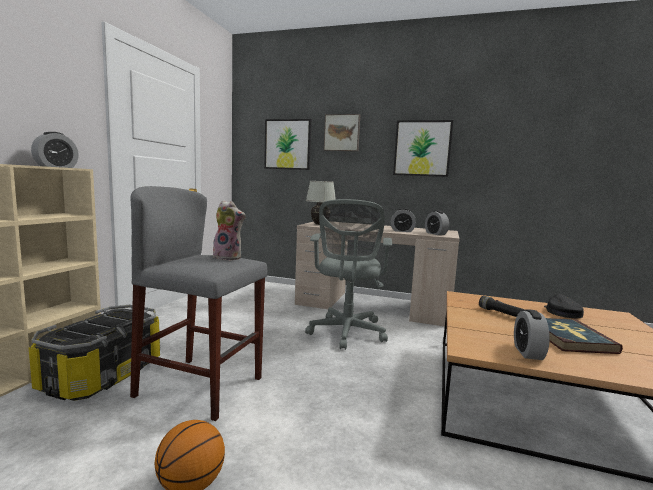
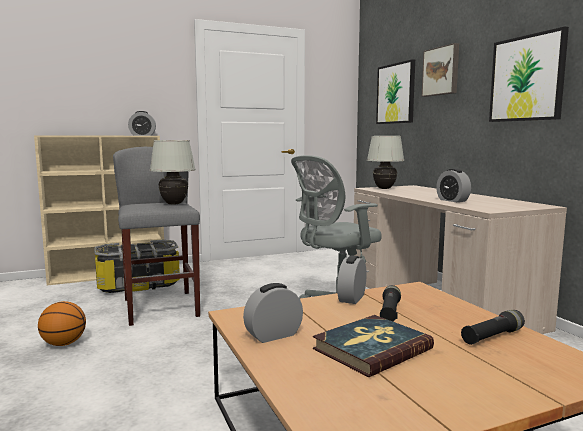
camera: 50 degrees right, 0 degrees up
plush toy [211,200,246,260] -> white table lamp [150,140,196,205]
alarm clock [425,211,449,235] -> alarm clock moved to [337,256,366,304]
black cap [544,294,584,318] -> black flashlight [461,310,525,345]

